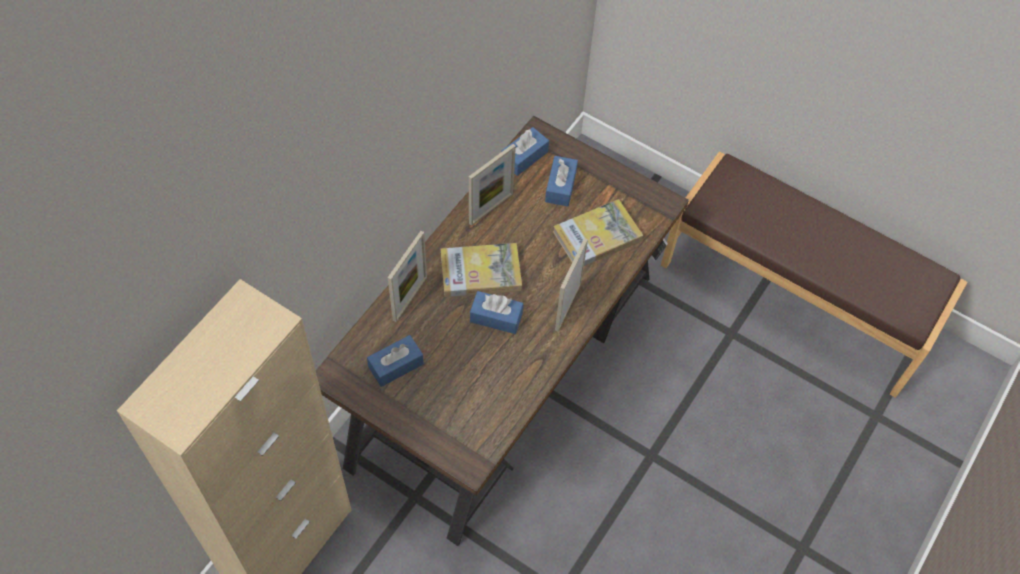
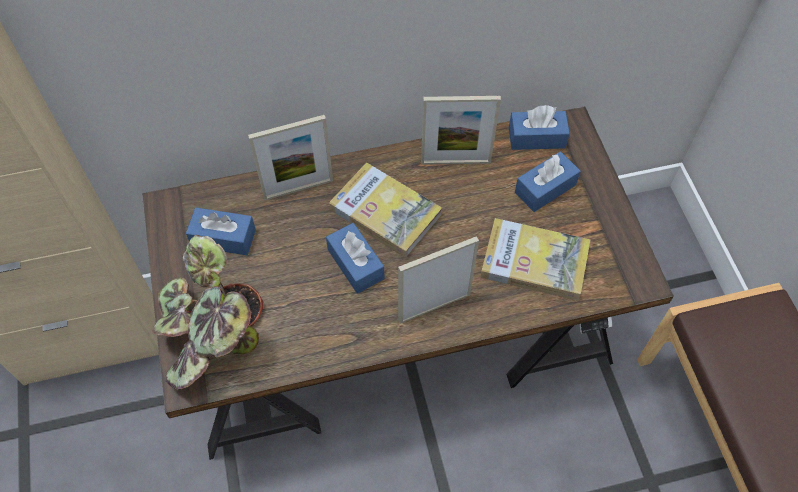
camera: 45 degrees right, 0 degrees up
none -> potted plant [152,235,263,390]

